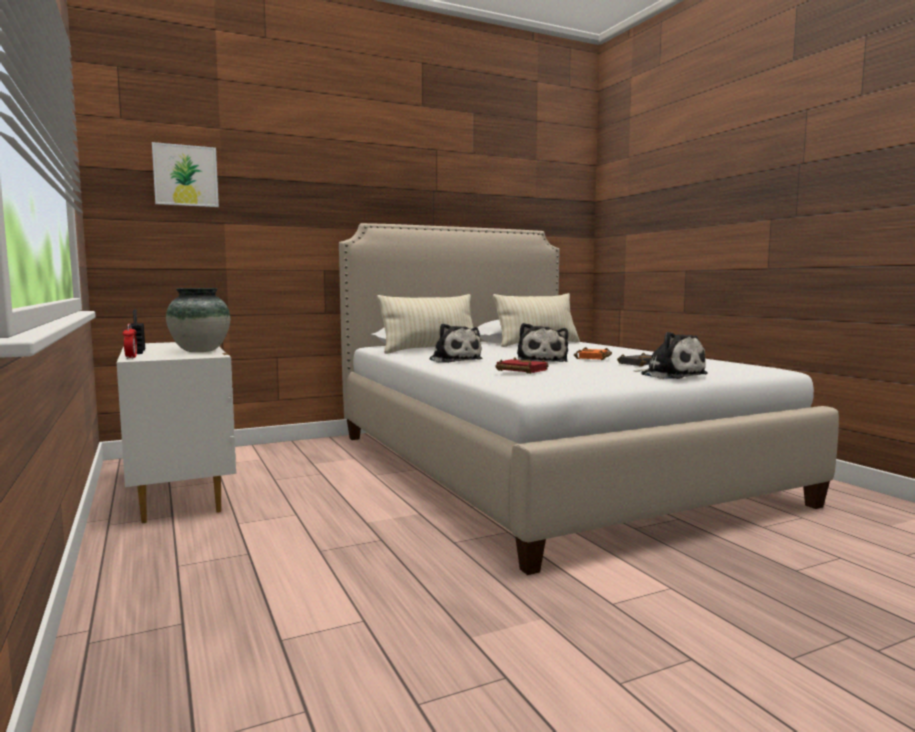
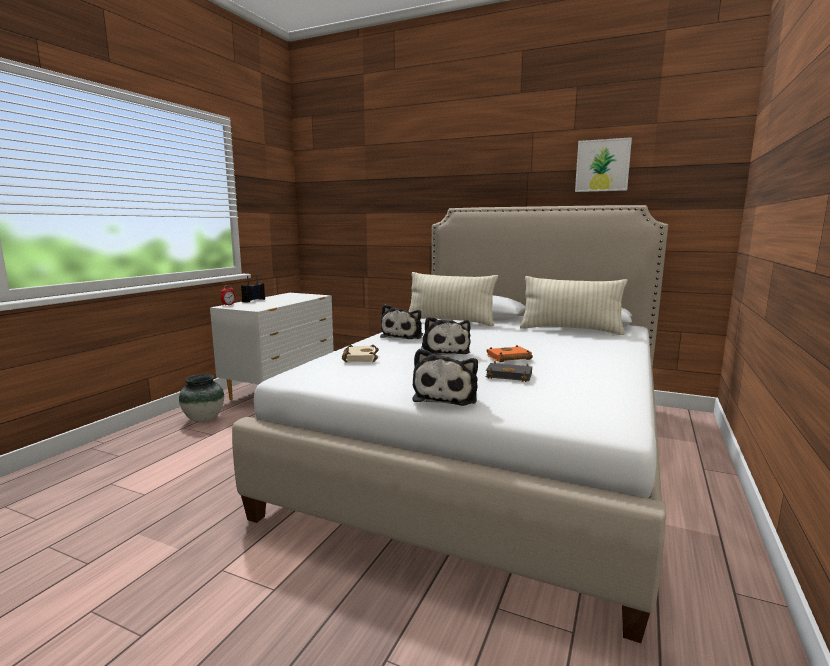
camera: 50 degrees right, 5 degrees up
picture [152,142,219,207] -> picture moved to [575,137,632,192]
vase [166,288,230,352] -> vase moved to [179,374,224,422]
red book [495,357,549,374] -> beige book [342,344,379,363]
plush toy [517,323,568,362] -> plush toy turned 60 degrees counterclockwise [421,317,471,355]

